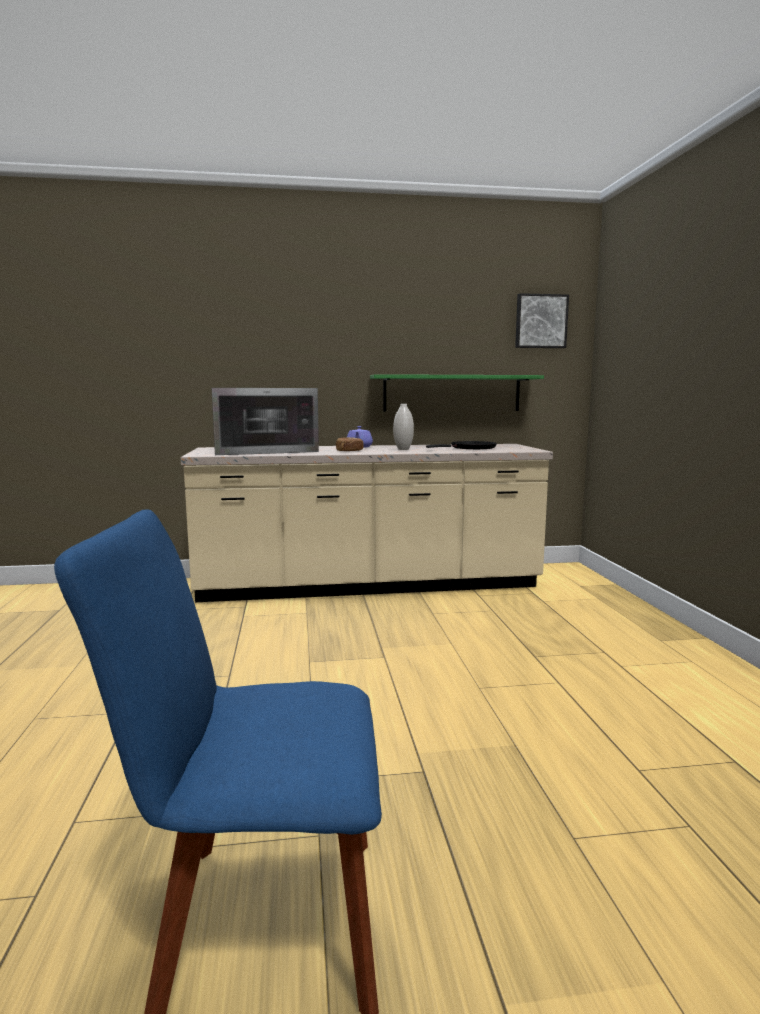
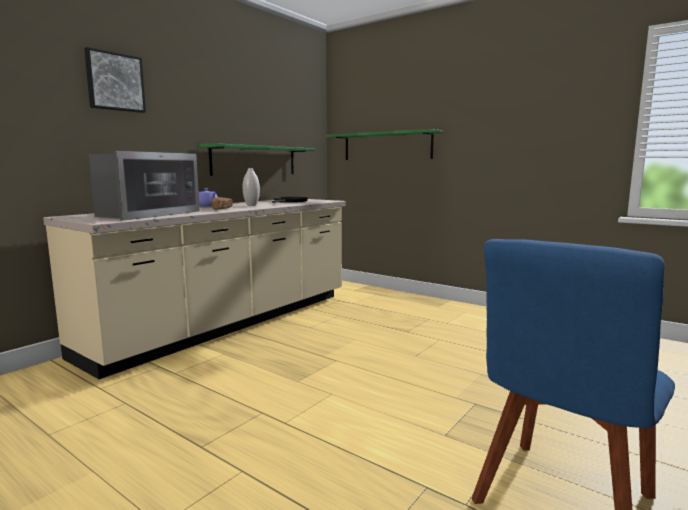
camera: 45 degrees left, 0 degrees up
picture [515,293,569,348] -> picture moved to [84,47,146,113]
none -> green shelf [326,129,443,160]

